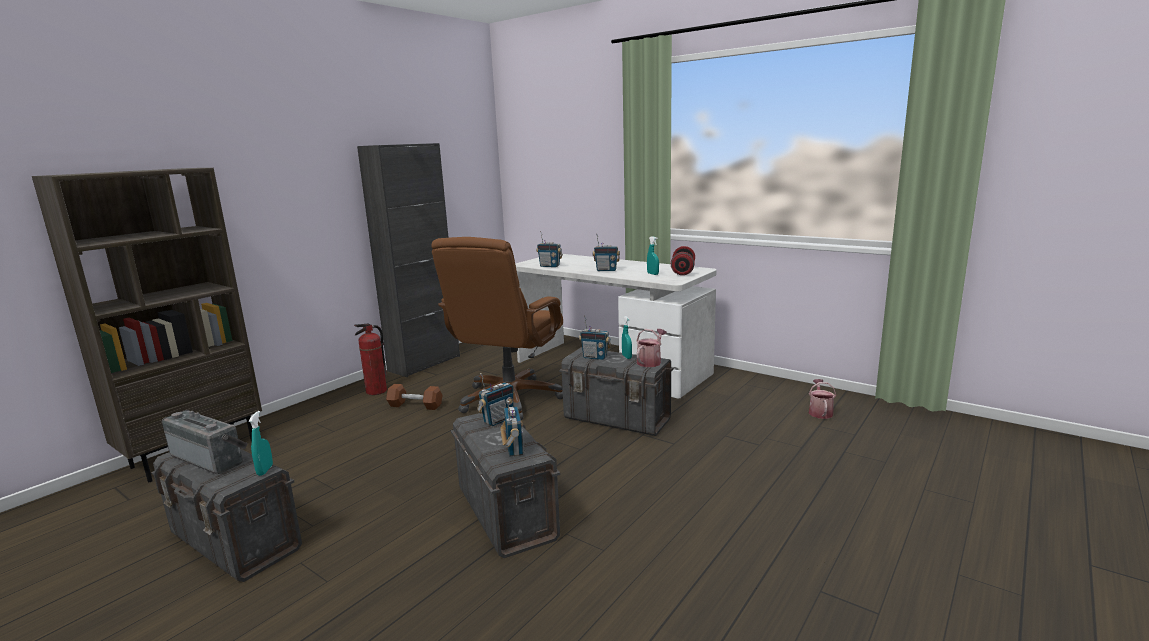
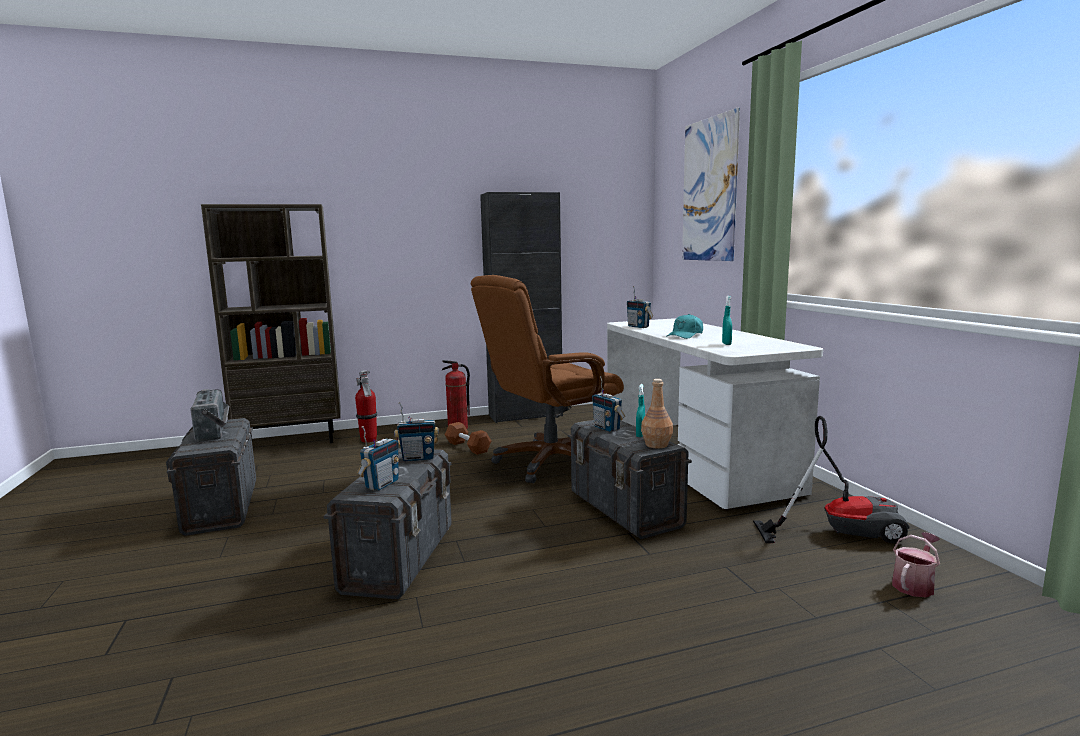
camera: 35 degrees right, 5 degrees down
turquoise spray bottle [249,411,273,476] -> none
radio [592,234,620,271] -> turquoise cap [666,314,703,339]
watering can [636,329,667,367] -> brown bottle [641,379,673,448]
red dumbbell [671,246,695,275] -> none
none -> fire extinguisher [355,370,377,443]
none -> picture [682,107,740,261]
none -> vacuum cleaner [753,416,909,544]

